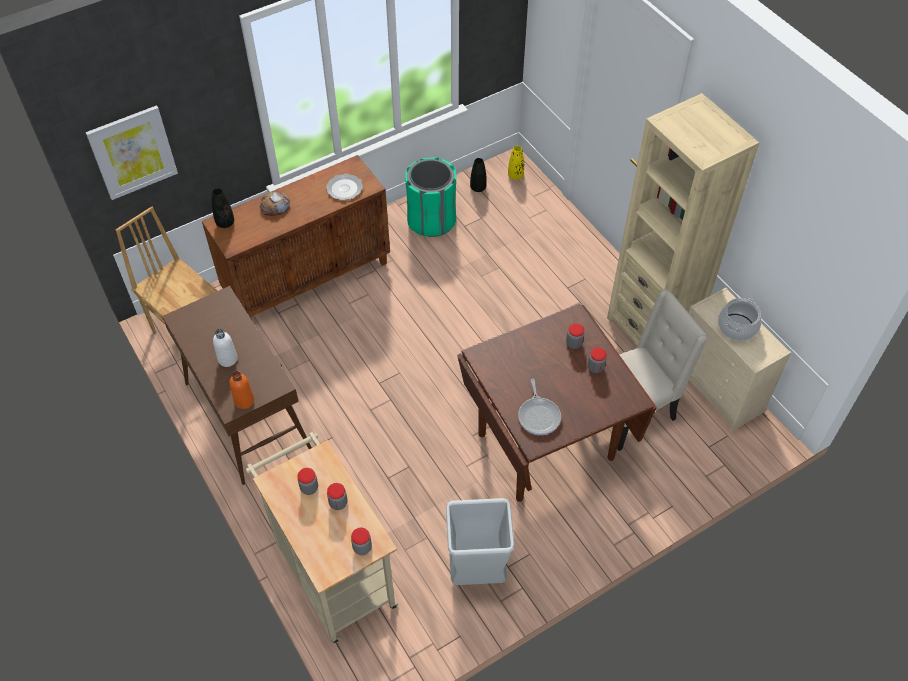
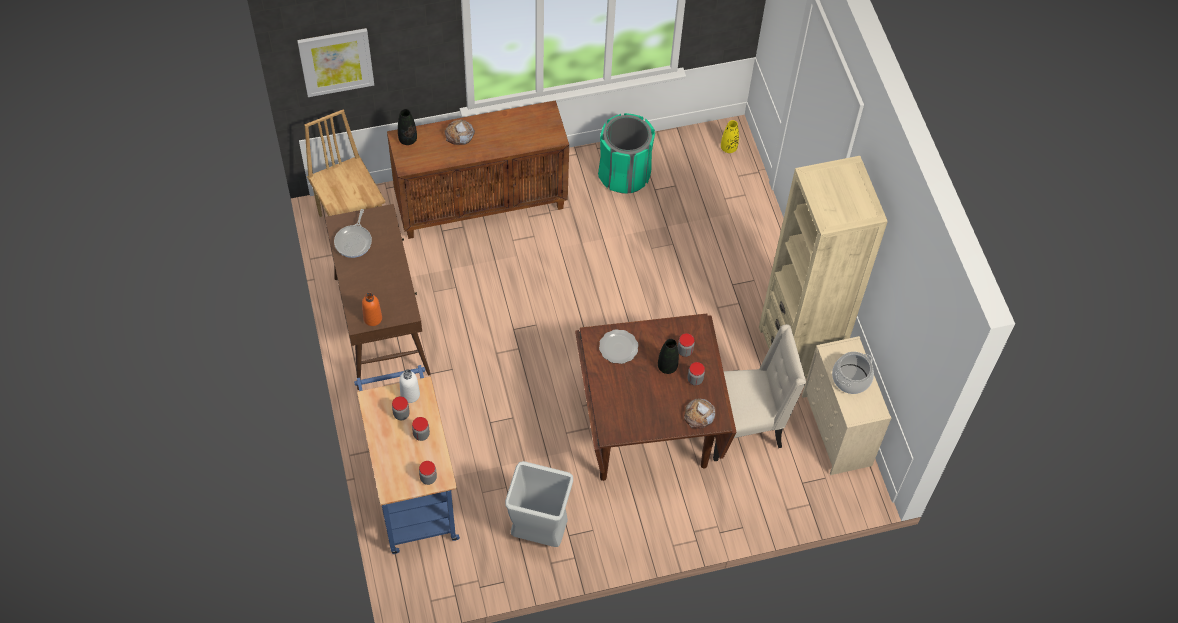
camera: 15 degrees right, 5 degrees up
white bottle [213,329,238,367] -> white bottle moved to [399,369,420,403]
beige cart [246,432,399,644] -> blue cart [354,365,460,554]
plate [326,174,363,200] -> plate moved to [599,329,638,364]
black vase [470,158,487,192] -> black vase moved to [658,339,679,374]
frying pan [518,379,561,435] -> frying pan moved to [334,209,372,258]
none -> bread [684,398,715,428]

